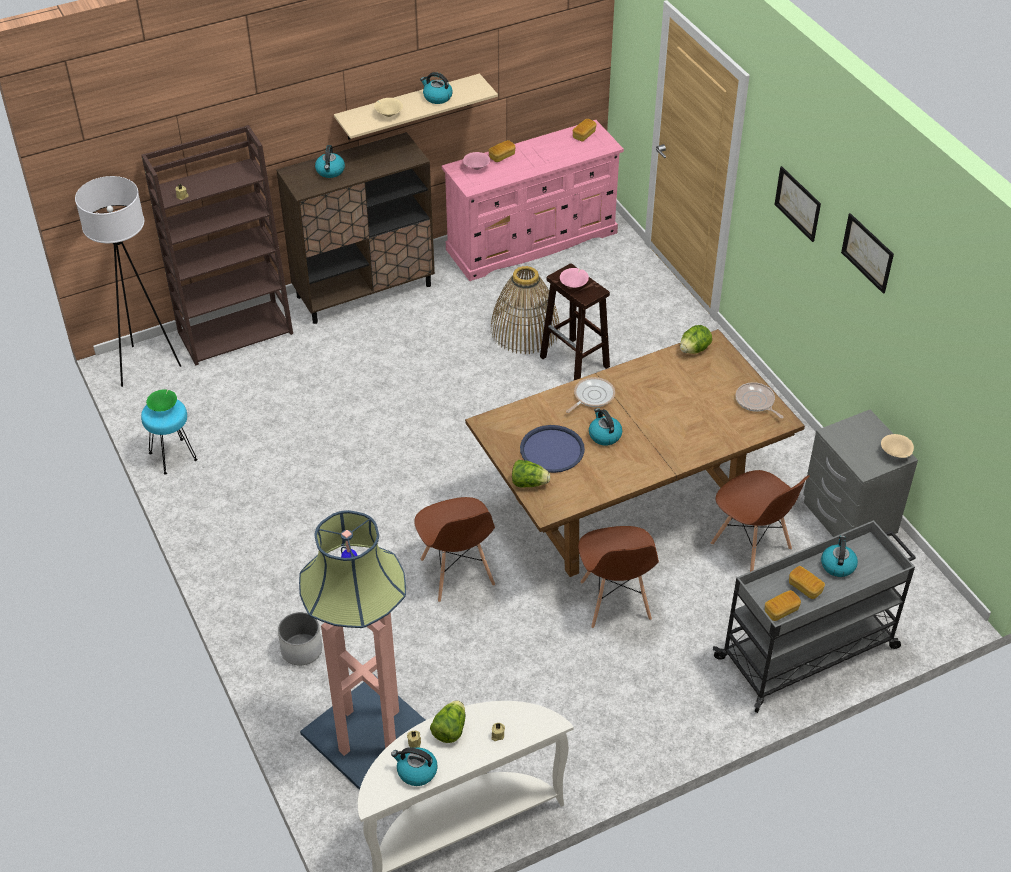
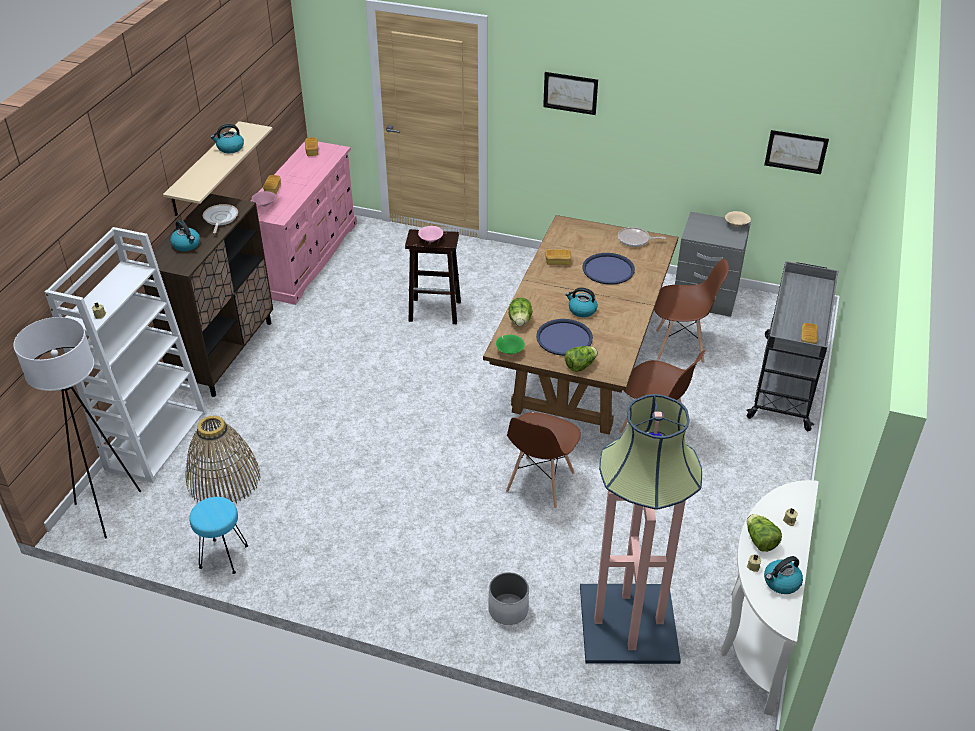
camera: 45 degrees left, 5 degrees down
brown bookcase [141,125,293,366] -> white bookcase [45,227,207,483]
green bowl [146,389,177,412] -> green bowl moved to [496,335,525,354]
beige bowl [374,98,403,117] -> none
brown chair [414,497,495,602] -> brown chair turned 90 degrees clockwise [506,412,581,508]
basket [491,266,560,354] -> basket moved to [186,415,260,504]
frying pan [566,377,615,413] -> frying pan moved to [203,204,238,233]
lettuce [680,325,712,354] -> lettuce moved to [509,297,533,326]
bread [789,566,825,599] -> bread moved to [545,249,571,265]
kettle [821,535,858,577] -> none
picture [841,213,894,294] -> picture moved to [764,130,829,174]
none -> blue tray [583,253,635,285]

